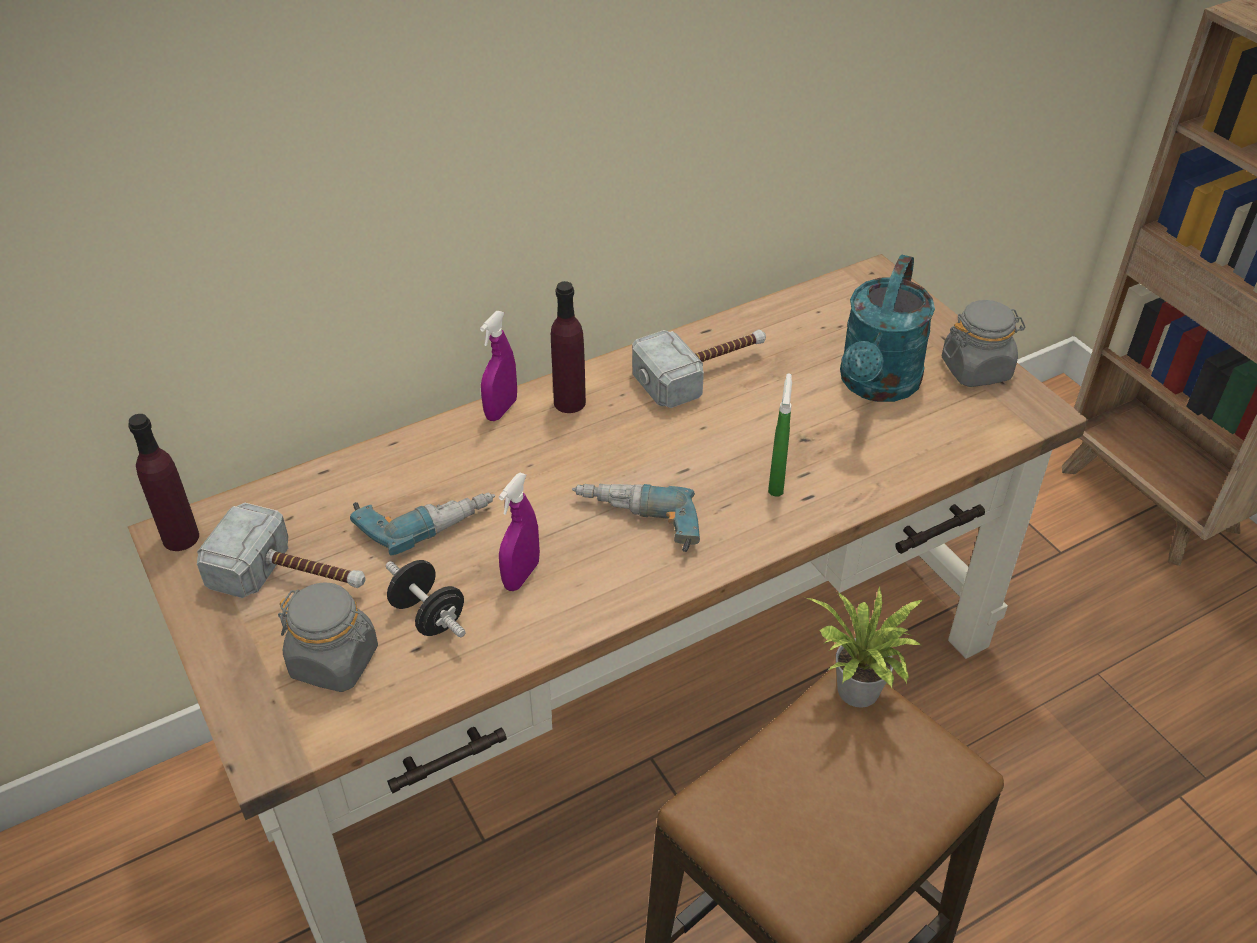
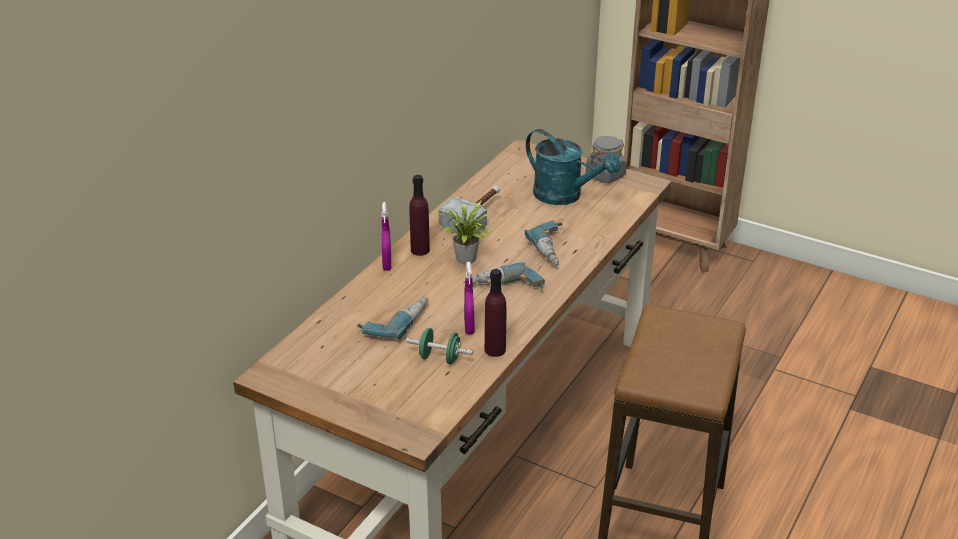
camera: 30 degrees left, 10 degrees down
purple bottle [128,414,199,551] -> purple bottle moved to [485,269,506,357]
hammer [197,503,366,598] -> none
grey jar [278,582,378,692] -> none
black dumbbell [386,560,466,637] -> green dumbbell [406,328,473,364]
green spray bottle [768,374,792,497] -> power drill [525,220,562,265]
potted plant [807,586,922,708] -> potted plant moved to [436,201,492,264]
turquoise watering can [840,254,935,402] -> turquoise watering can turned 45 degrees counterclockwise [526,129,620,205]

